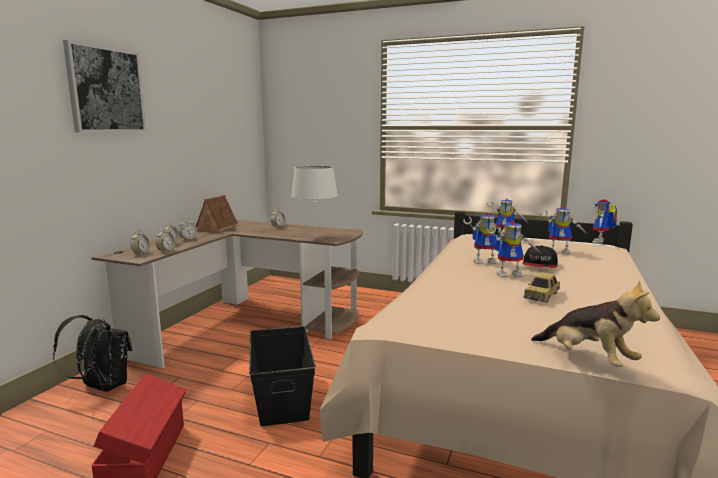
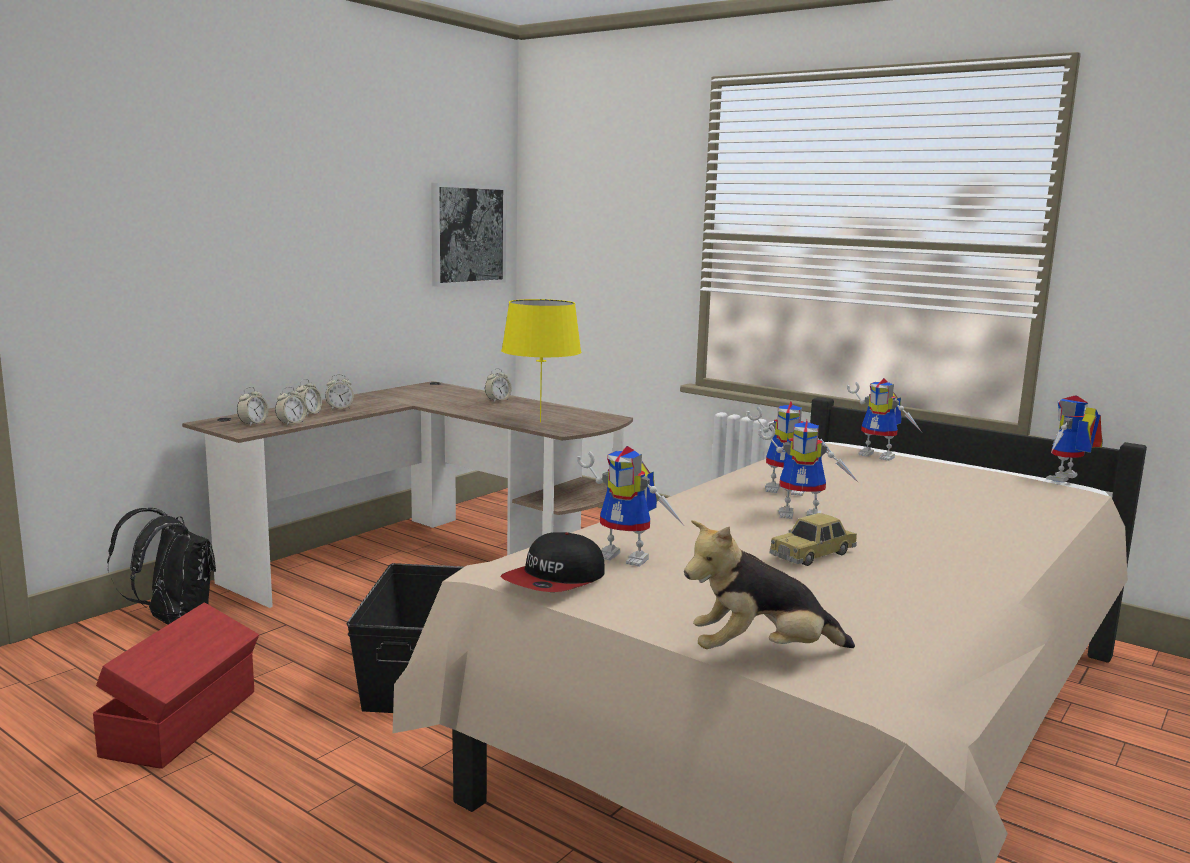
camera: 15 degrees right, 0 degrees up
picture [63,40,147,132] -> picture moved to [431,183,506,287]
toy house [196,195,239,232] -> none
white table lamp [291,166,338,237] -> yellow table lamp [501,299,582,422]
cap [522,245,558,268] -> cap moved to [500,532,605,592]
plush toy [531,281,660,367] -> plush toy turned 105 degrees clockwise [684,520,855,649]
toy robot [539,206,588,254] -> toy robot moved to [577,446,683,567]

